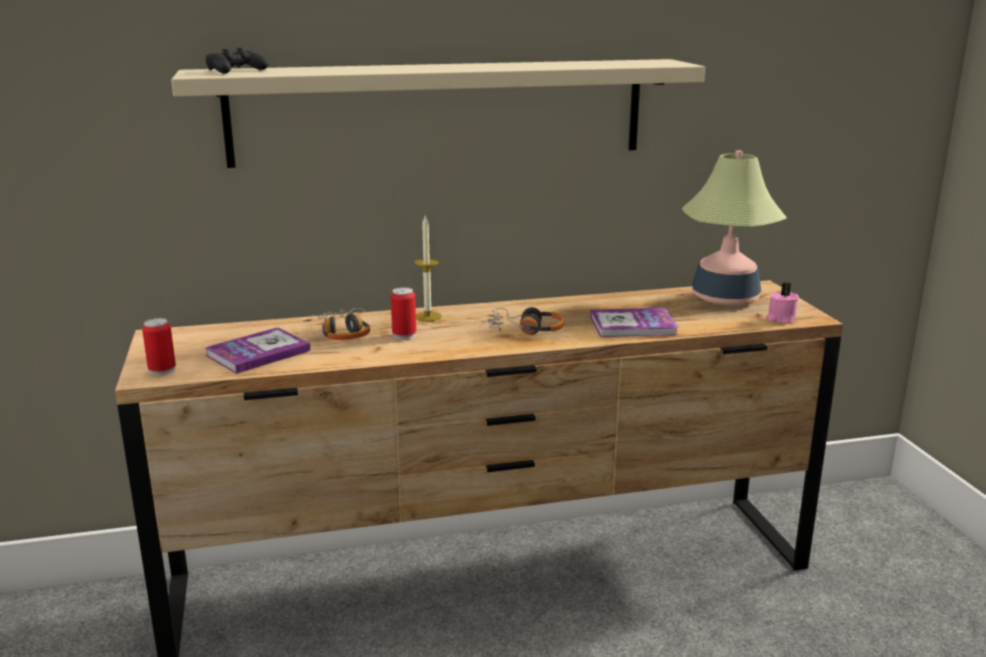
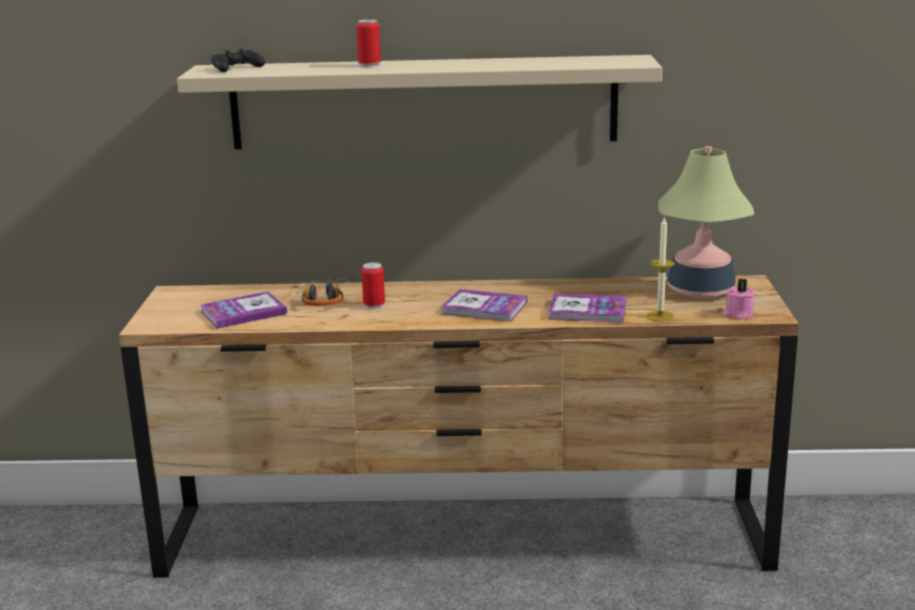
camera: 15 degrees right, 0 degrees up
can [142,318,176,376] -> can moved to [356,19,381,68]
candle [414,214,442,322] -> candle moved to [646,216,675,322]
headphones [488,307,565,335] -> book [442,289,527,322]

